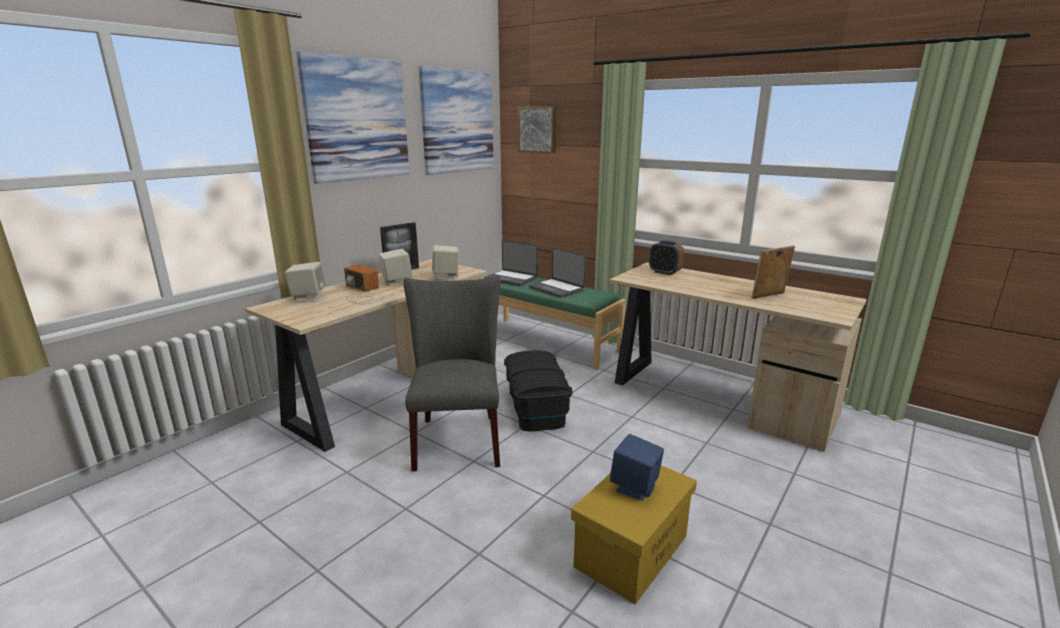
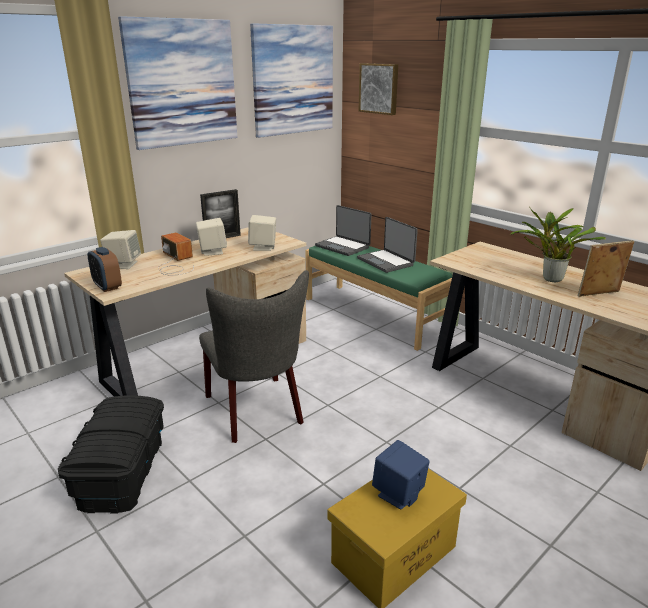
camera: 10 degrees right, 5 degrees up
grey chair [404,276,501,471] -> grey chair turned 150 degrees clockwise [199,270,309,443]
black storage box [504,350,573,432] -> black storage box moved to [58,395,164,513]
alarm clock [649,240,684,275] -> alarm clock moved to [88,247,122,292]
none -> potted plant [510,207,606,282]

